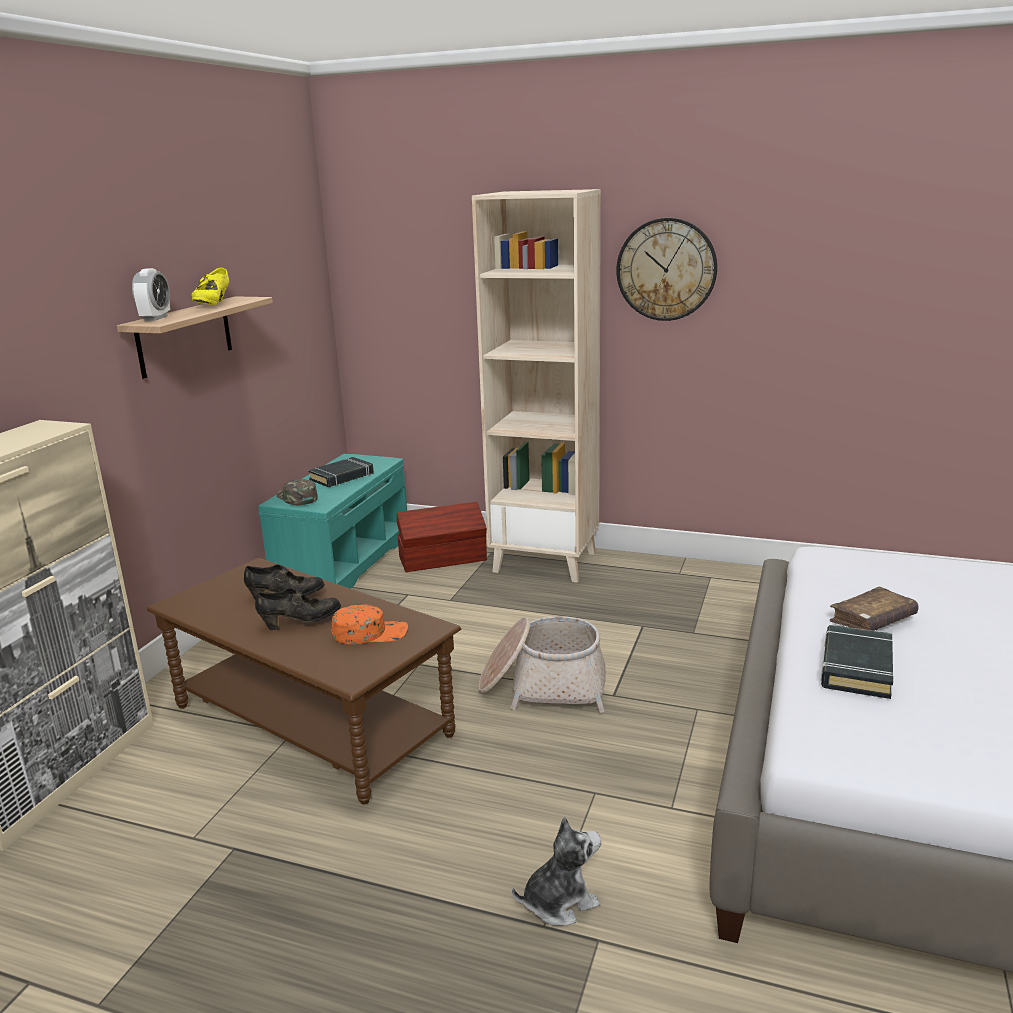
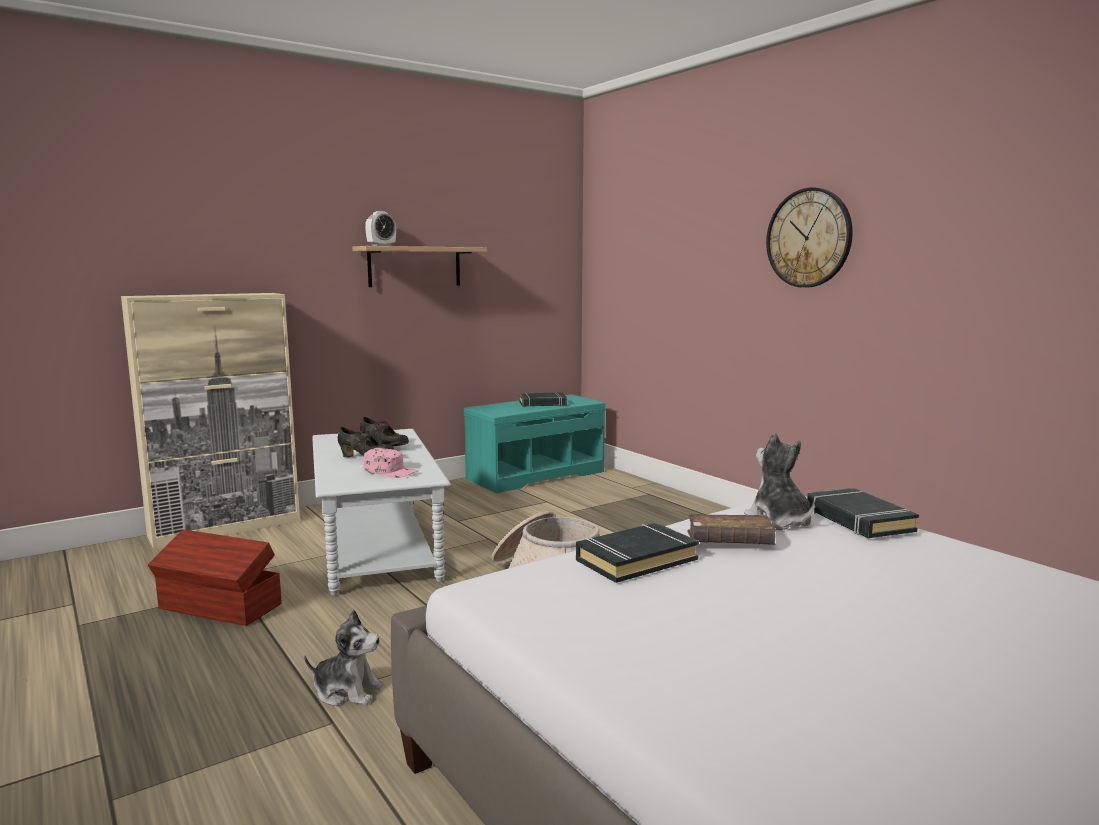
camera: 35 degrees right, 10 degrees down
brown coffee table [147,558,461,804] -> grey coffee table [312,429,451,595]
yellow shoe [192,268,229,305] -> none
green cap [277,479,318,505] -> none
orange cap [331,605,408,644] -> pink cap [363,448,418,478]
brown storage box [397,502,487,572] -> brown storage box moved to [148,530,282,626]
beige bookcase [472,189,601,583] -> none
none -> plush toy [744,432,815,530]
none -> black book [807,488,919,538]

